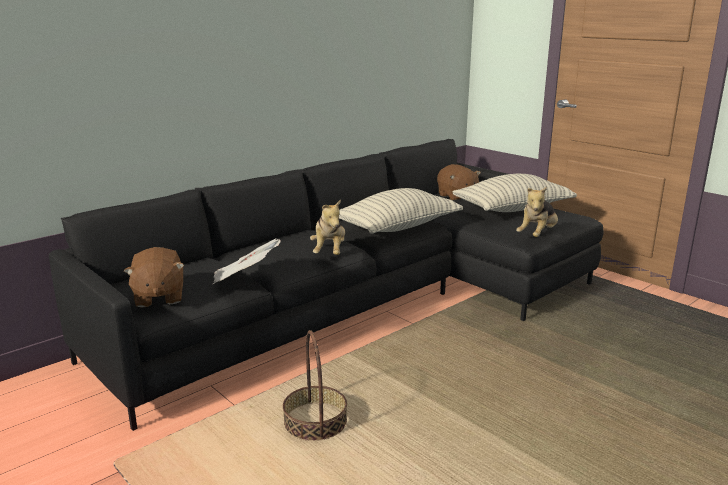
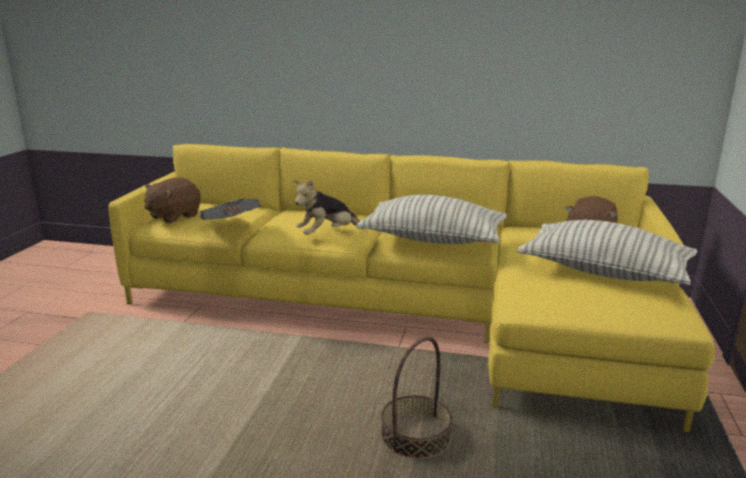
camera: 55 degrees right, 0 degrees up
black sofa [49,139,604,431] -> yellow sofa [109,144,715,432]
basket [283,330,347,441] -> basket moved to [381,336,452,459]
plush toy [516,186,558,237] -> none

